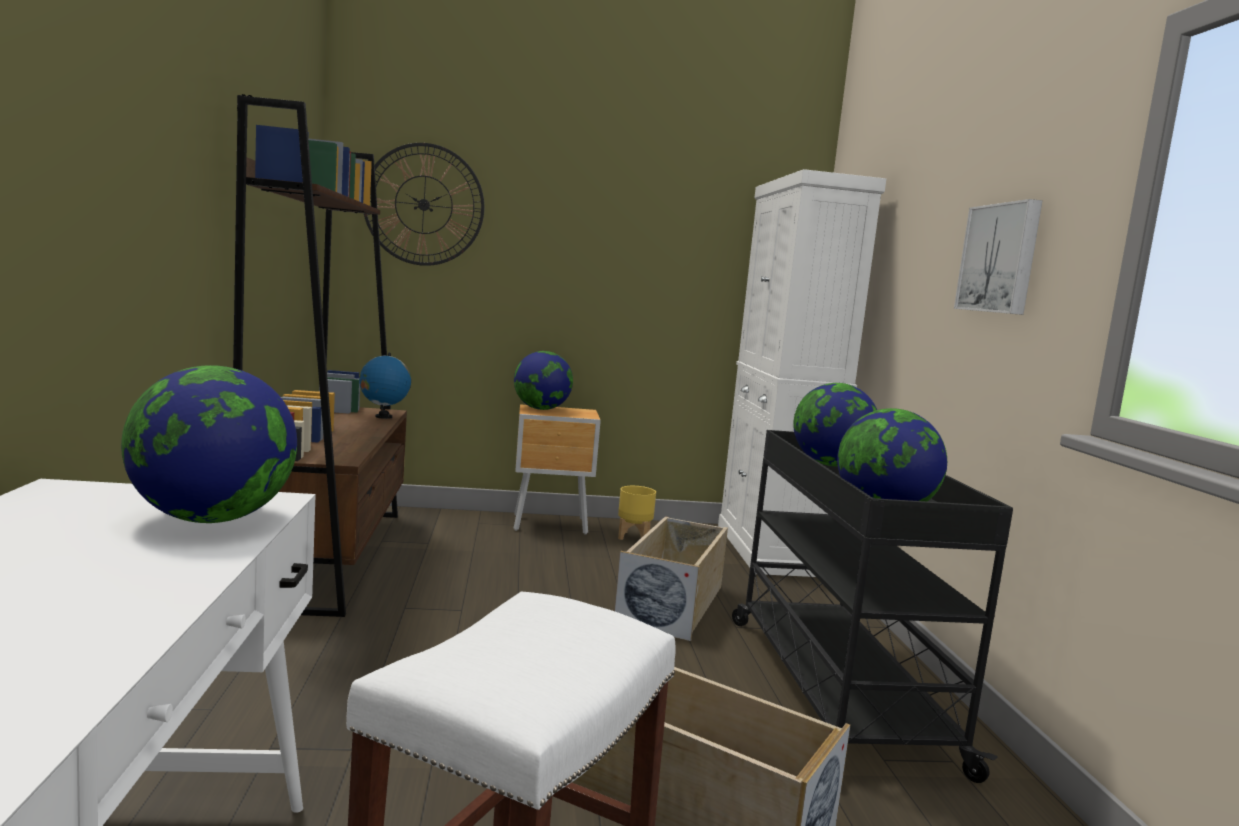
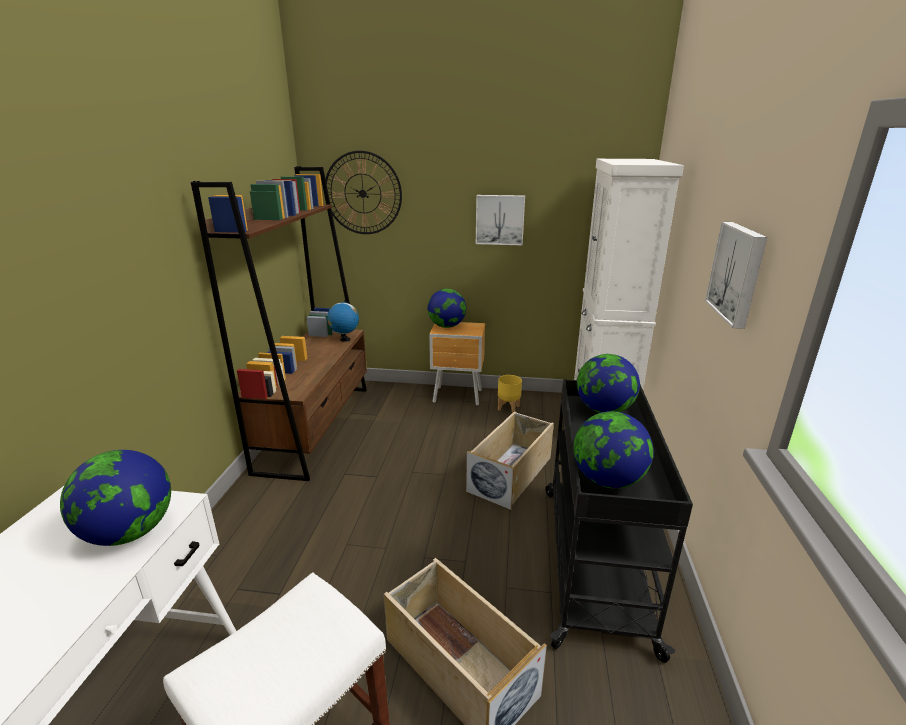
camera: 15 degrees right, 15 degrees up
none -> picture [476,195,525,245]

